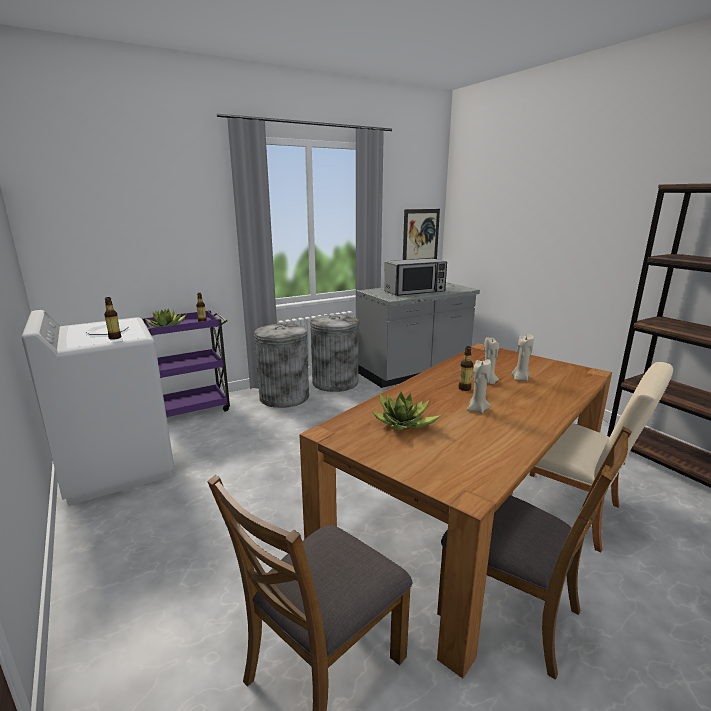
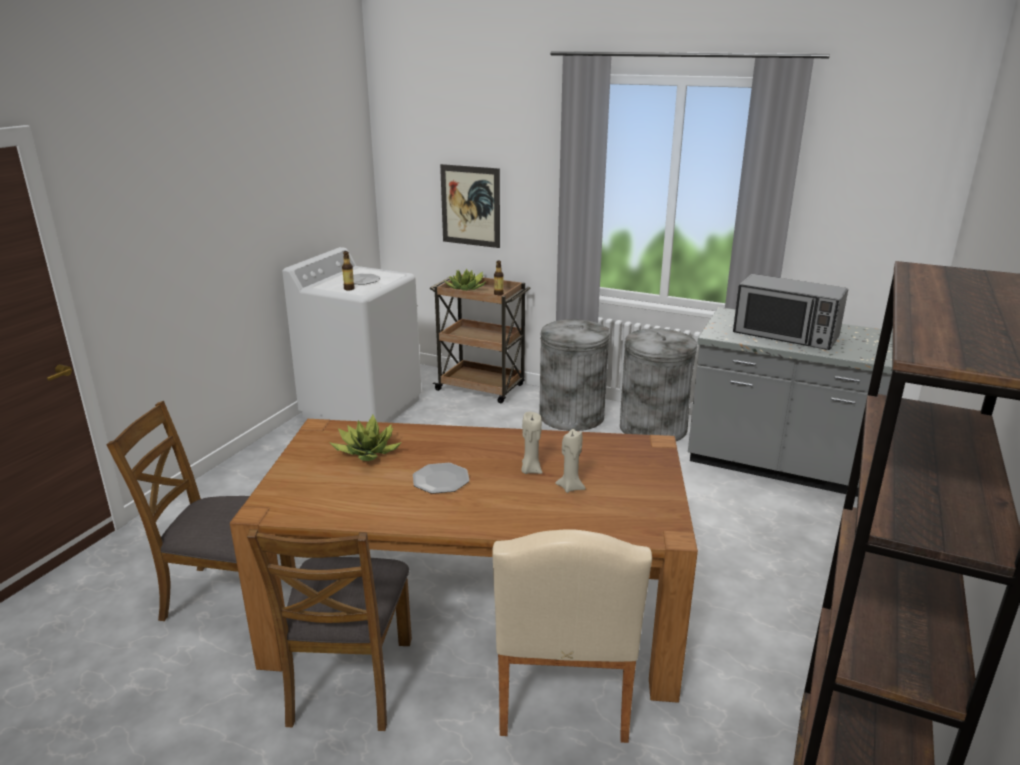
camera: 55 degrees right, 5 degrees up
purple cart [142,310,230,417] -> brown cart [430,274,531,403]
picture [403,209,440,260] -> picture moved to [440,164,500,248]
bottle [459,346,473,391] -> none
beige candle [467,359,491,414] -> plate [413,463,470,494]

